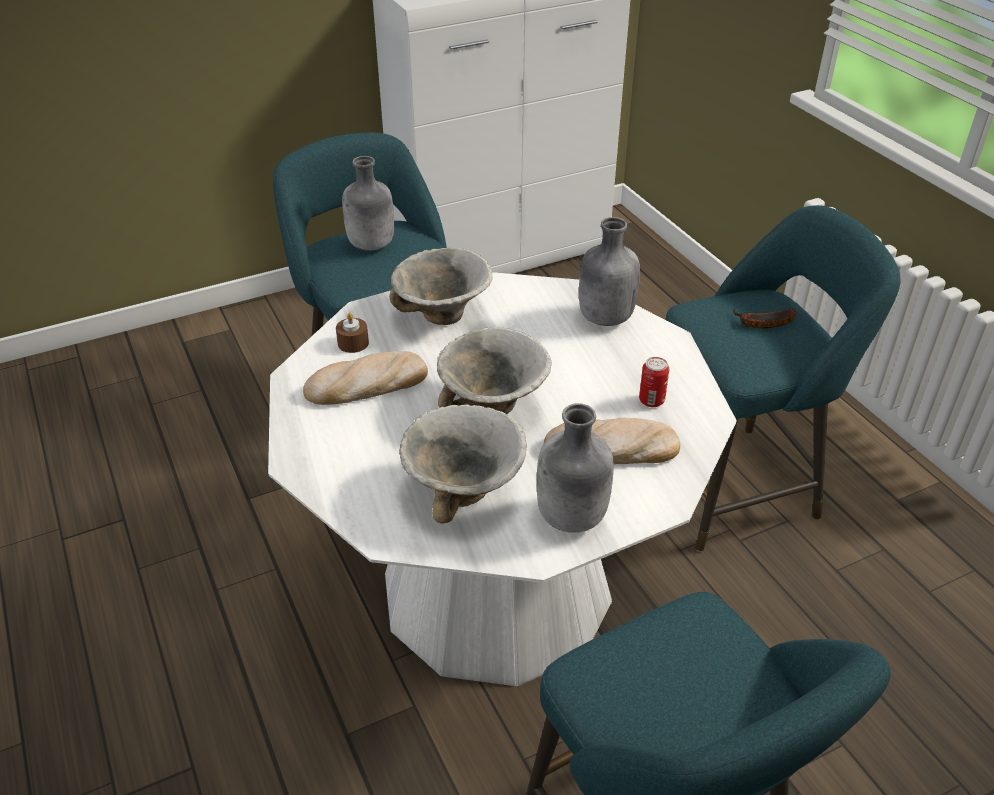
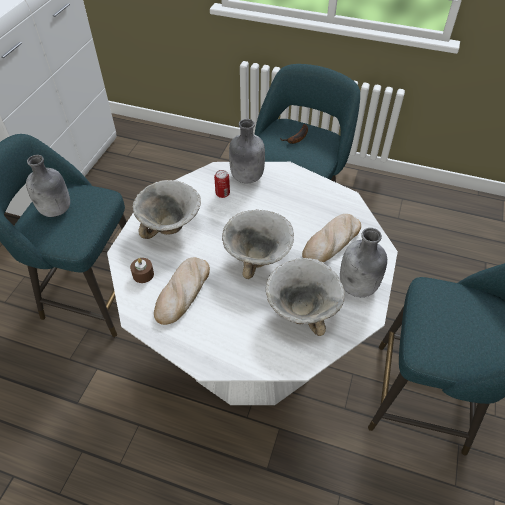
camera: 45 degrees left, 10 degrees up
can [639,357,669,407] -> can moved to [214,170,230,198]

